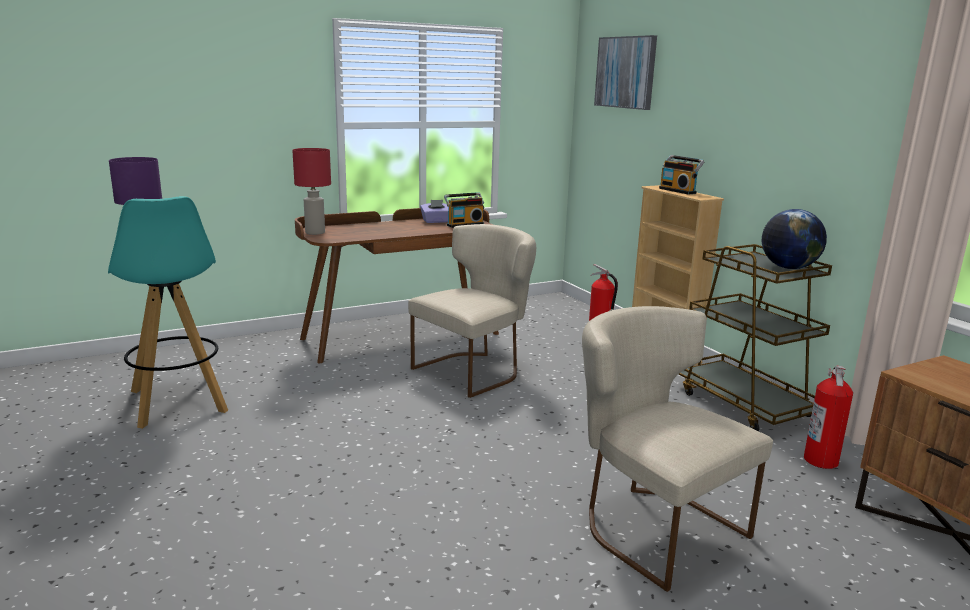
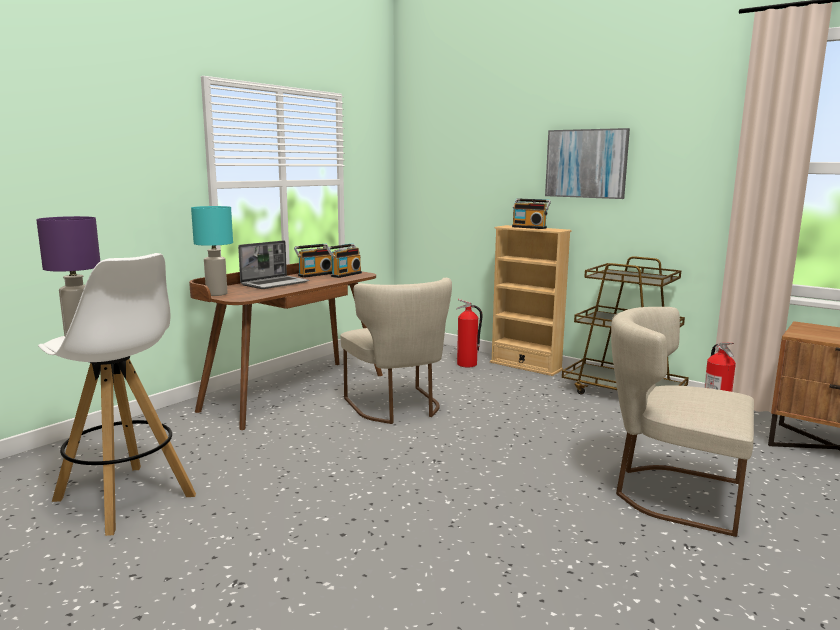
camera: 25 degrees left, 5 degrees down
turquoise stool [108,196,228,429] -> white stool [38,253,196,536]
red table lamp [292,148,331,235] -> turquoise table lamp [191,206,233,296]
beige chair [408,224,536,398] -> beige chair turned 135 degrees clockwise [340,278,452,424]
purple tissue box [420,200,448,223] -> radio [294,244,332,278]
picture [594,35,657,110] -> picture moved to [545,128,630,199]
globe [762,209,827,269] -> none
none -> laptop [238,240,309,289]

